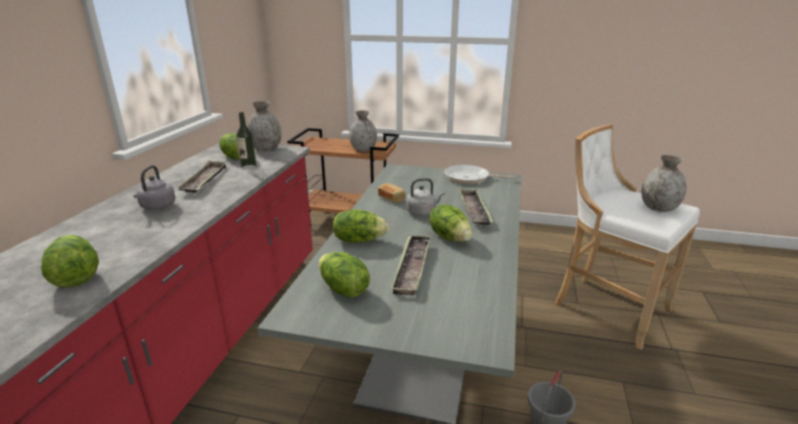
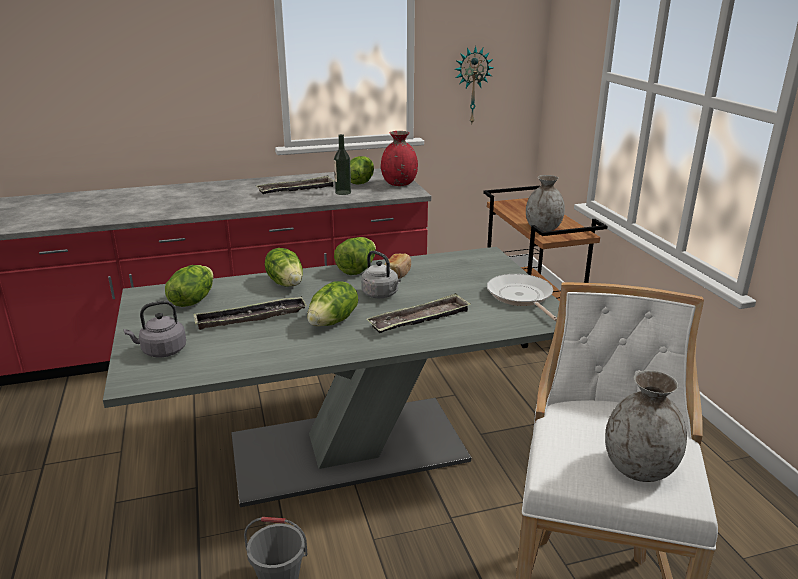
camera: 60 degrees right, 0 degrees up
lettuce [41,235,99,288] -> lettuce moved to [334,237,376,275]
grey kettle [133,165,175,210] -> grey kettle moved to [123,301,186,358]
grey vase [247,101,282,151] -> red vase [381,131,418,186]
none -> wall clock [454,46,494,123]

